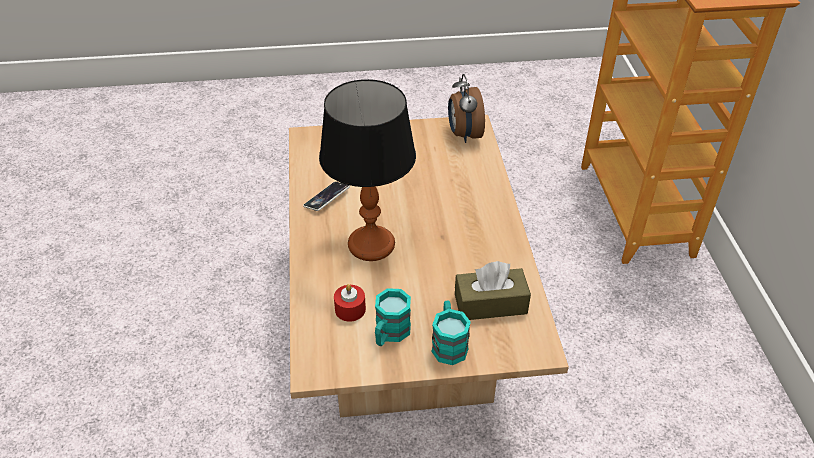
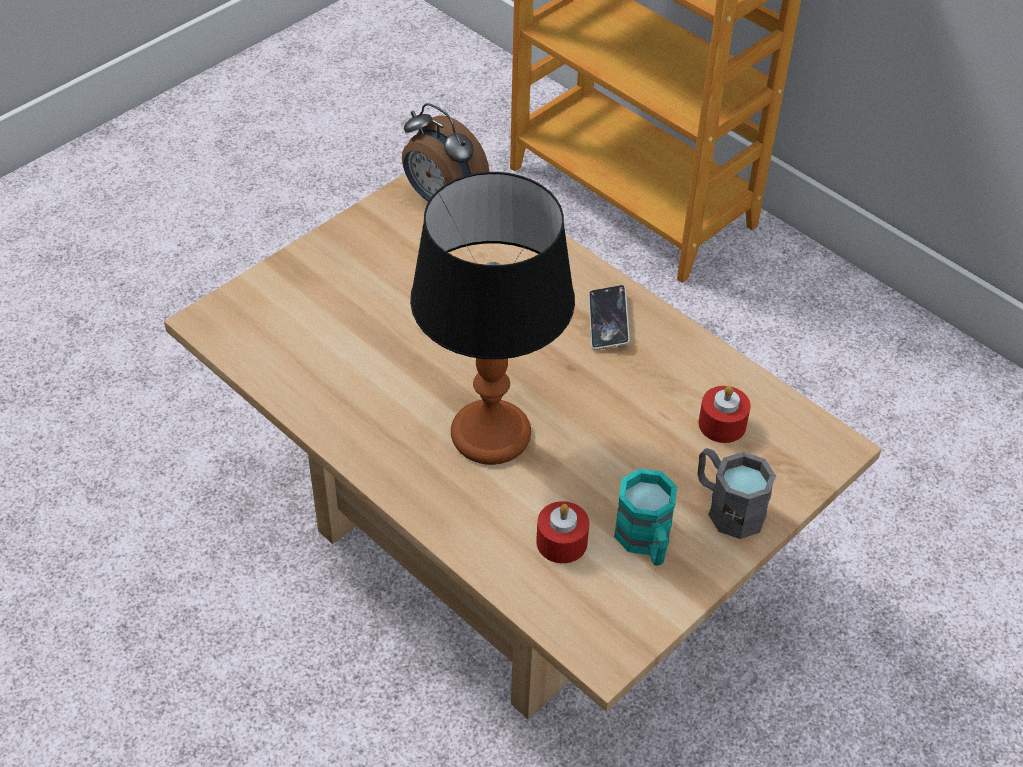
camera: 40 degrees left, 5 degrees up
phone [303,182,350,211] -> phone moved to [589,285,630,350]
turquoise mug [431,301,471,365] -> grey mug [698,448,776,539]
brown tissue box [455,261,531,320] -> red candle [699,386,751,443]

